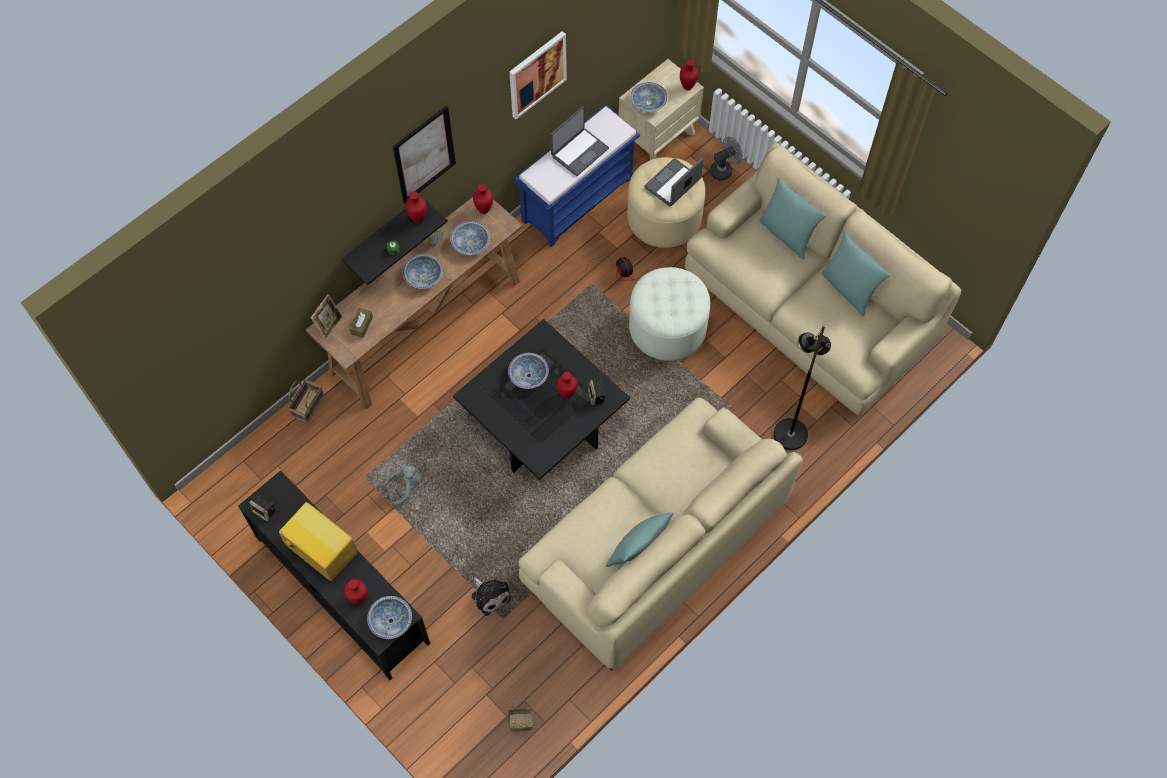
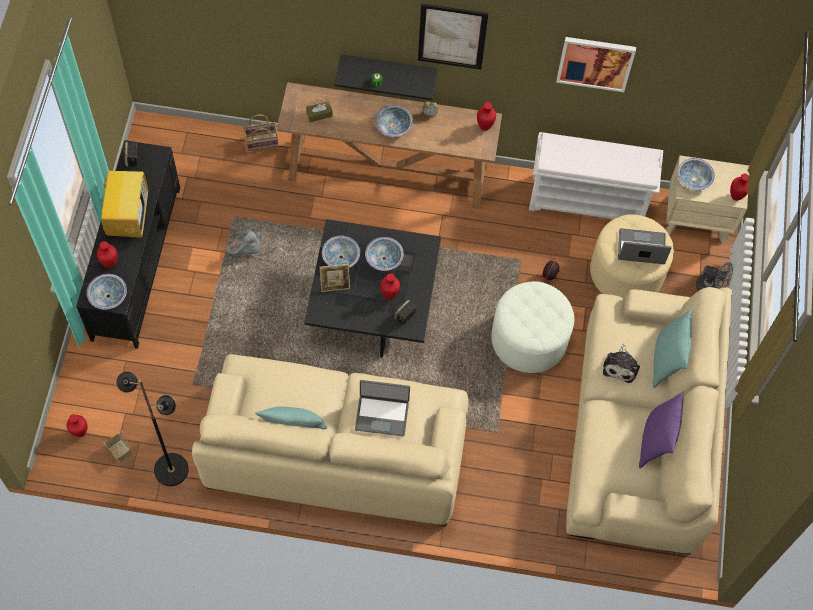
camera: 50 degrees right, 0 degrees up
picture frame [311,294,343,340] -> picture frame moved to [320,264,350,292]
red vase [405,191,427,223] -> red vase moved to [67,414,87,437]
bowl [450,221,490,255] -> bowl moved to [322,236,360,268]
plush toy [472,578,511,616] -> plush toy moved to [603,344,640,383]
blue bench [515,105,640,247] -> white bench [529,132,663,219]
laptop [550,106,609,176] -> laptop moved to [355,380,410,436]
black floor lamp [774,325,831,450] -> black floor lamp moved to [116,371,189,486]
turquoise pillow [822,232,890,317] -> purple pillow [639,391,684,468]

